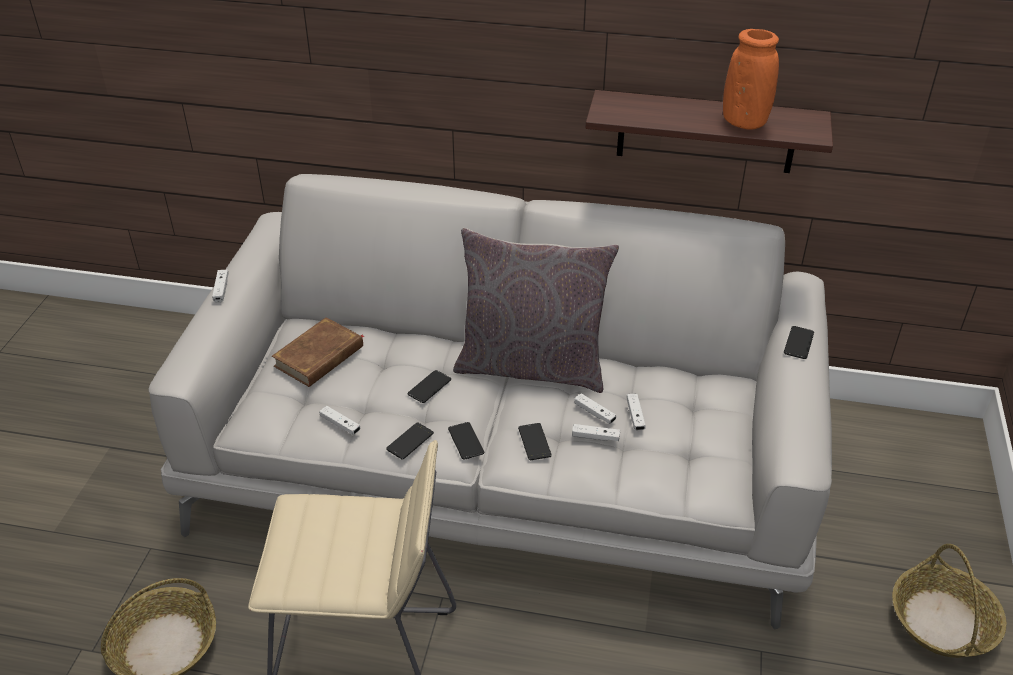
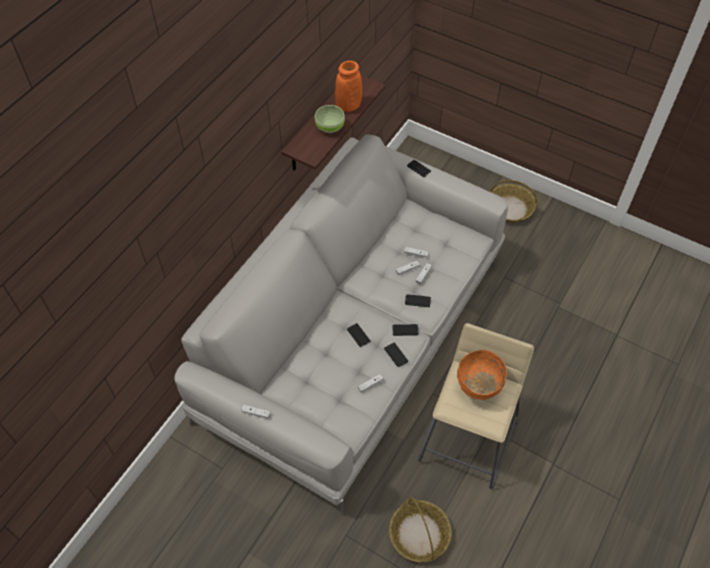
camera: 70 degrees left, 15 degrees up
brown book [272,317,364,387] -> none
grey pillow [453,228,619,393] -> none
none -> green bowl [314,105,345,133]
none -> orange bowl [457,350,507,400]

